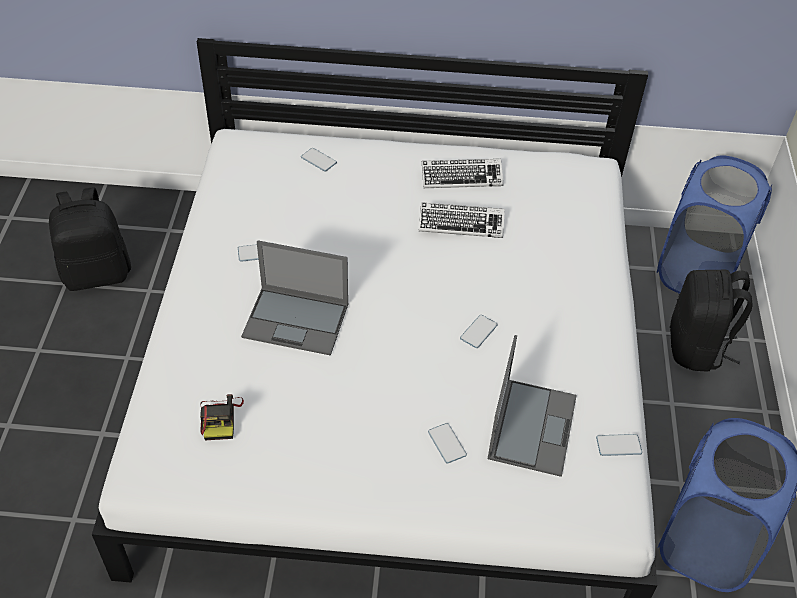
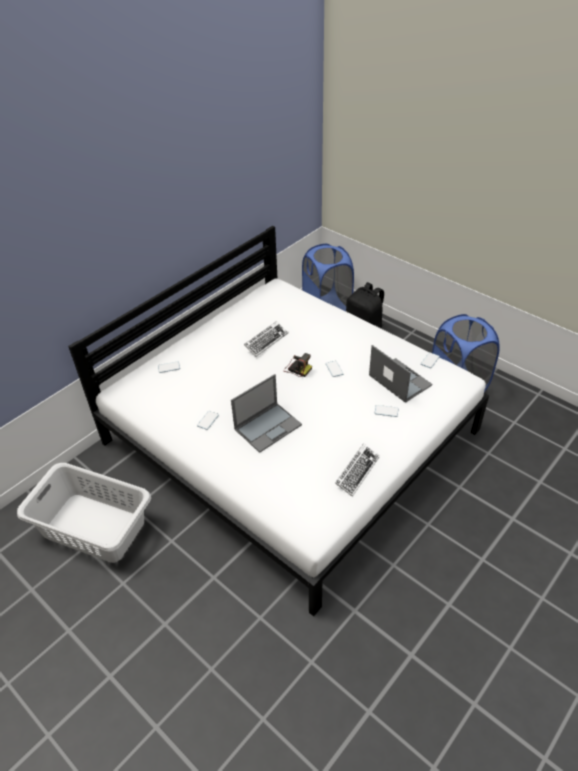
camera: 50 degrees left, 5 degrees down
black backpack [49,187,131,291] -> grey laundry basket [17,463,151,563]
camera [200,394,244,440] -> camera moved to [283,353,312,377]
keyboard [422,159,504,188] -> keyboard moved to [335,443,380,497]

